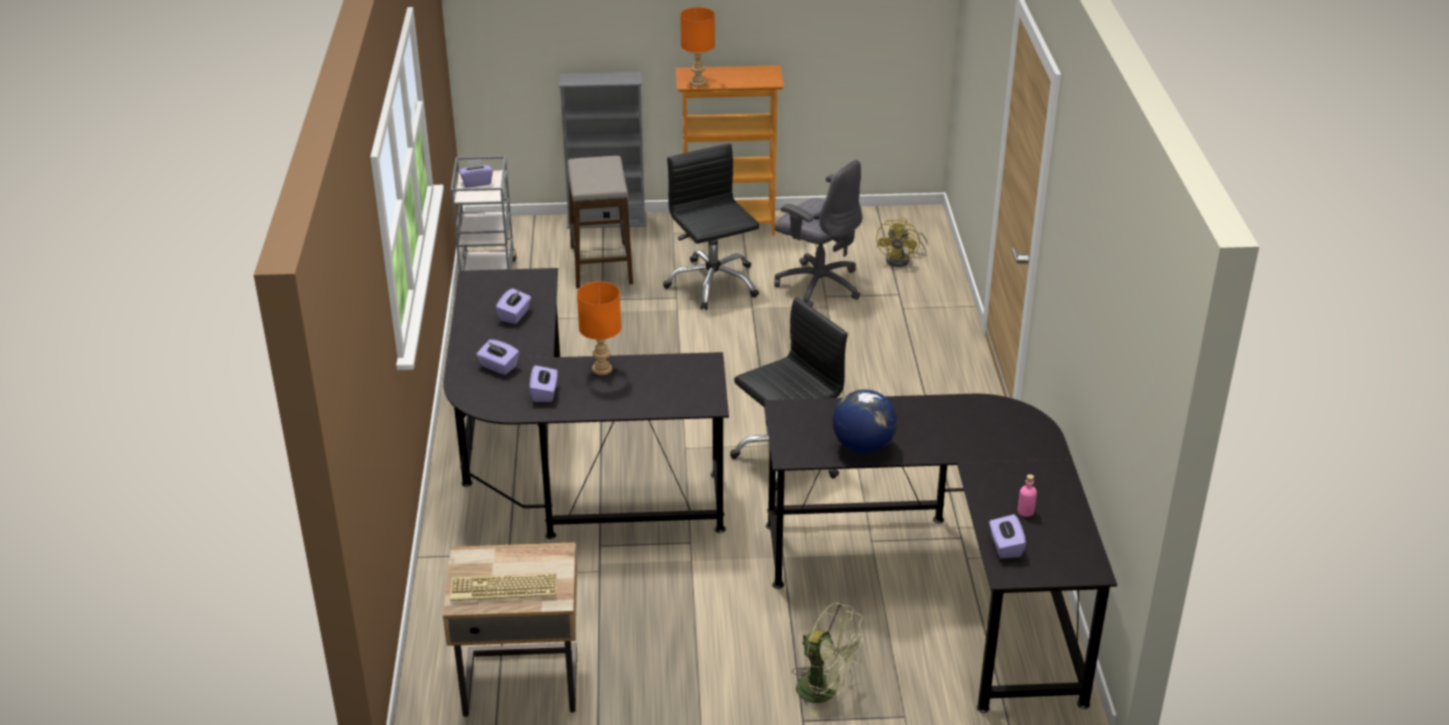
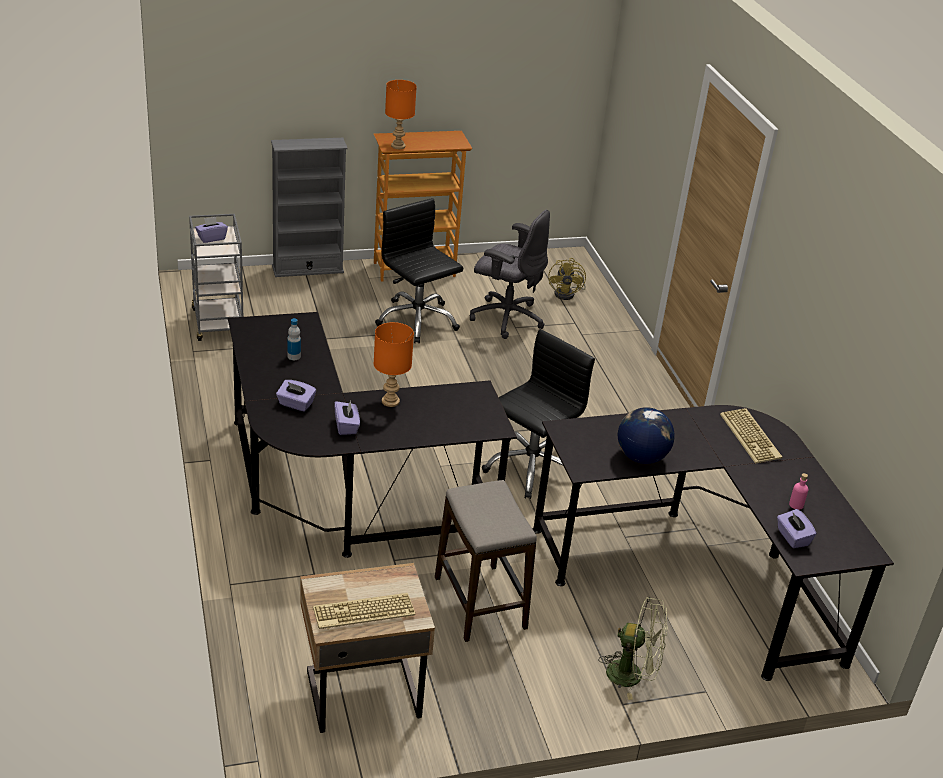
camera: 15 degrees left, 0 degrees up
purple tissue box [496,288,531,324] -> bottle [287,318,301,360]
stool [567,156,633,288] -> stool moved to [435,480,537,642]
none -> keyboard [720,408,782,464]

